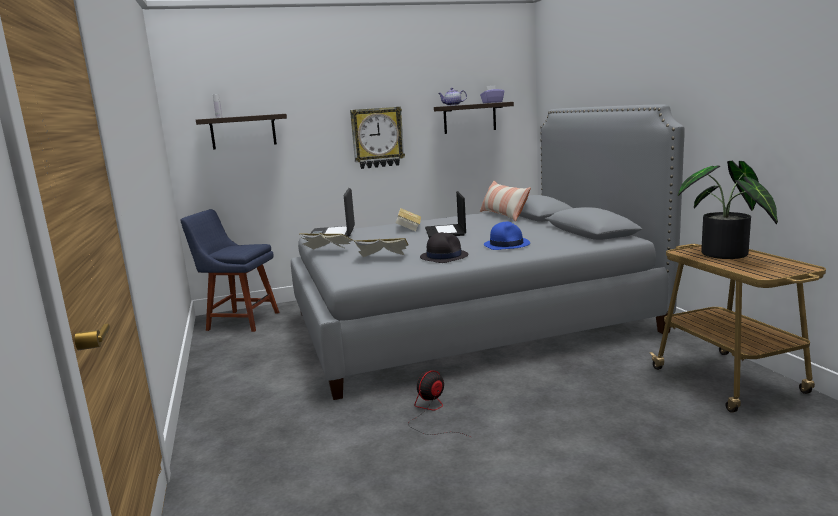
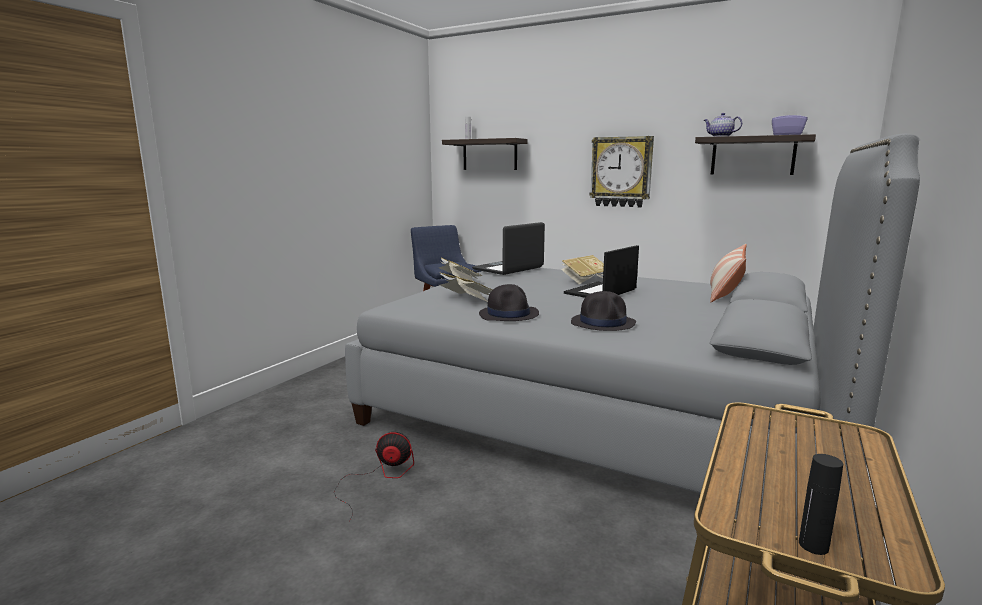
camera: 45 degrees right, 0 degrees up
blue hat [484,222,530,250] -> black hat [571,291,636,331]
potted plant [678,161,778,259] -> none
none -> black bottle [799,454,843,555]

